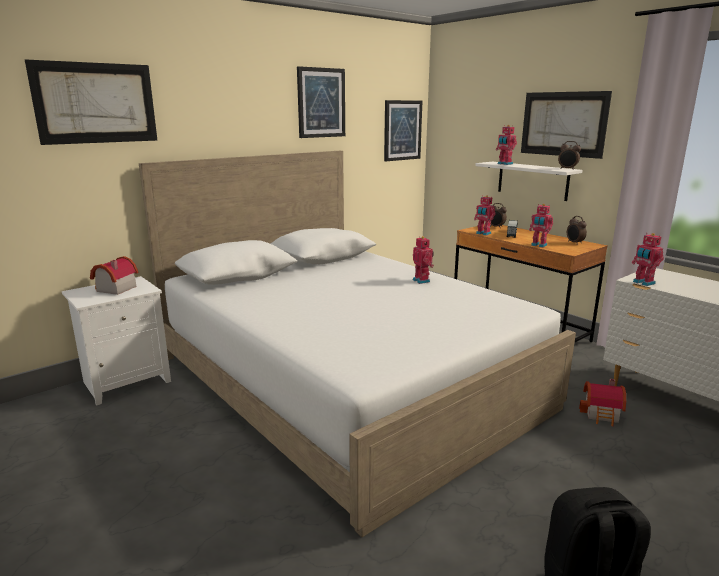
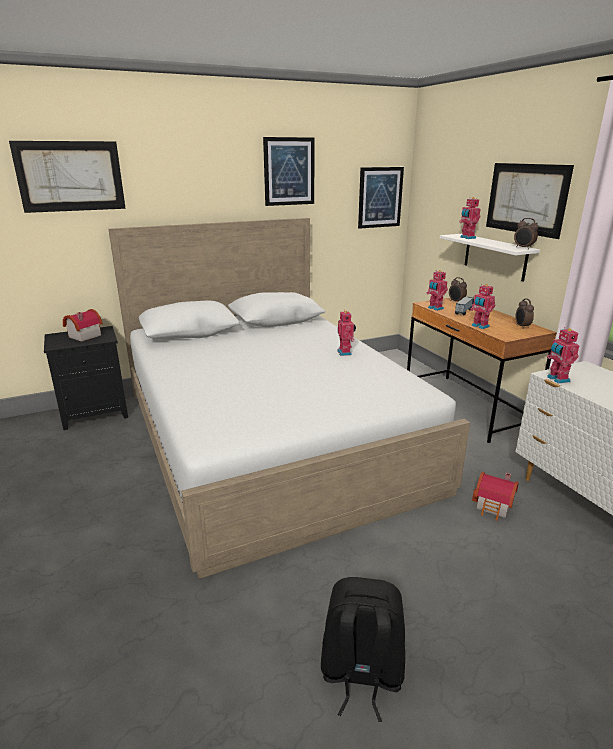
camera: 15 degrees right, 5 degrees up
white nightstand [62,276,171,406] -> black nightstand [44,326,128,430]

